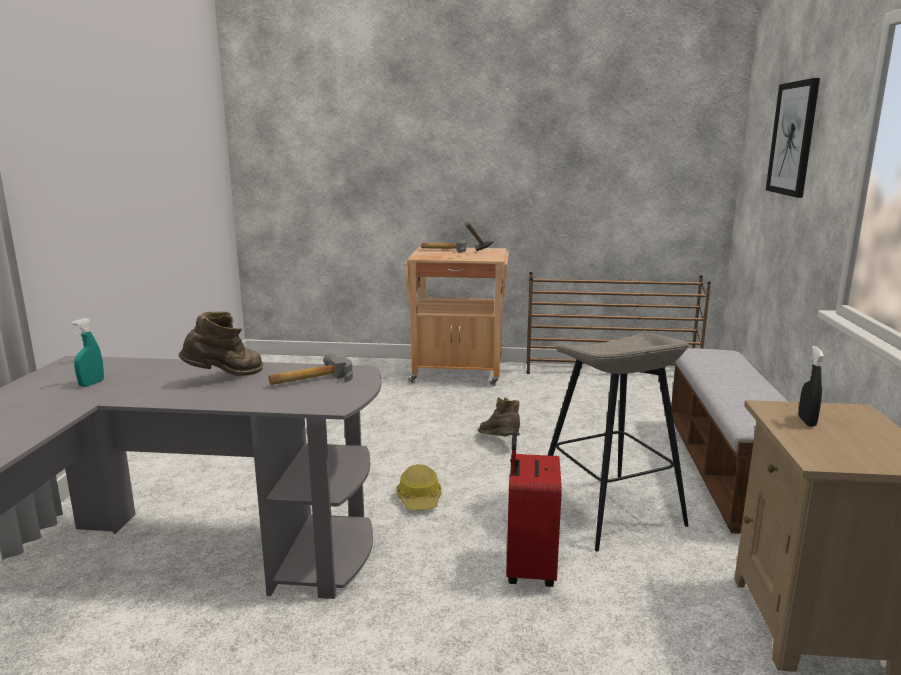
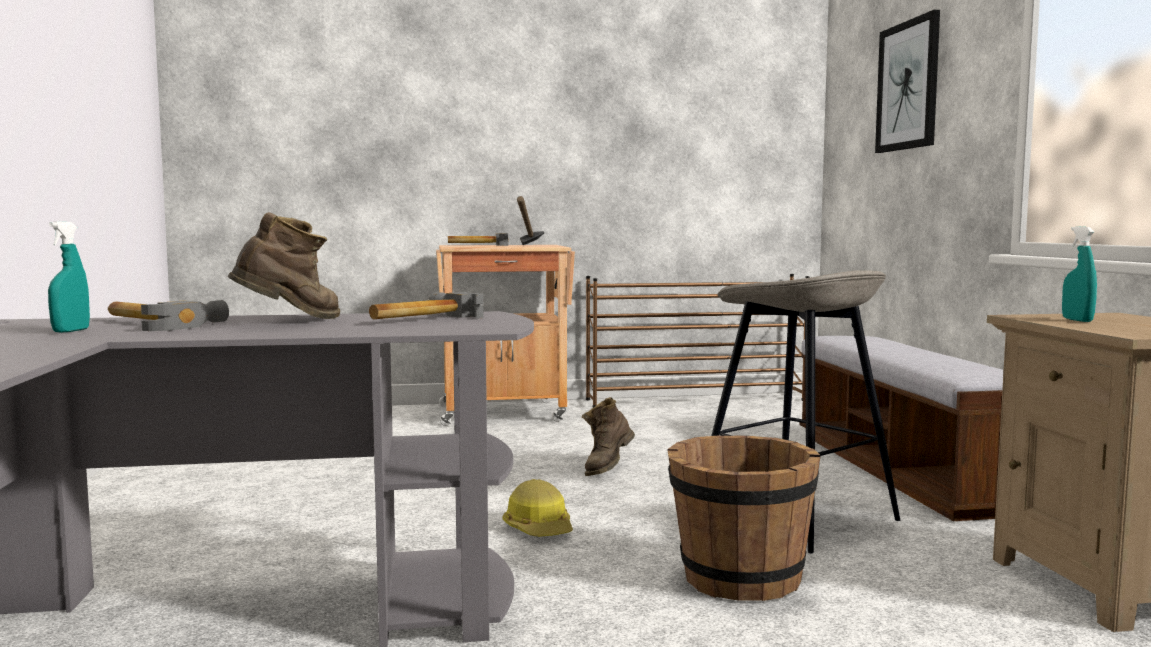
camera: 15 degrees left, 10 degrees down
brown boot [478,397,520,436] -> brown boot turned 105 degrees counterclockwise [582,397,635,476]
red suitcase [506,432,562,587] -> brown bucket [668,435,820,601]
black spray bottle [798,346,824,427] -> turquoise spray bottle [1062,226,1097,322]
none -> hammer [108,300,229,331]

